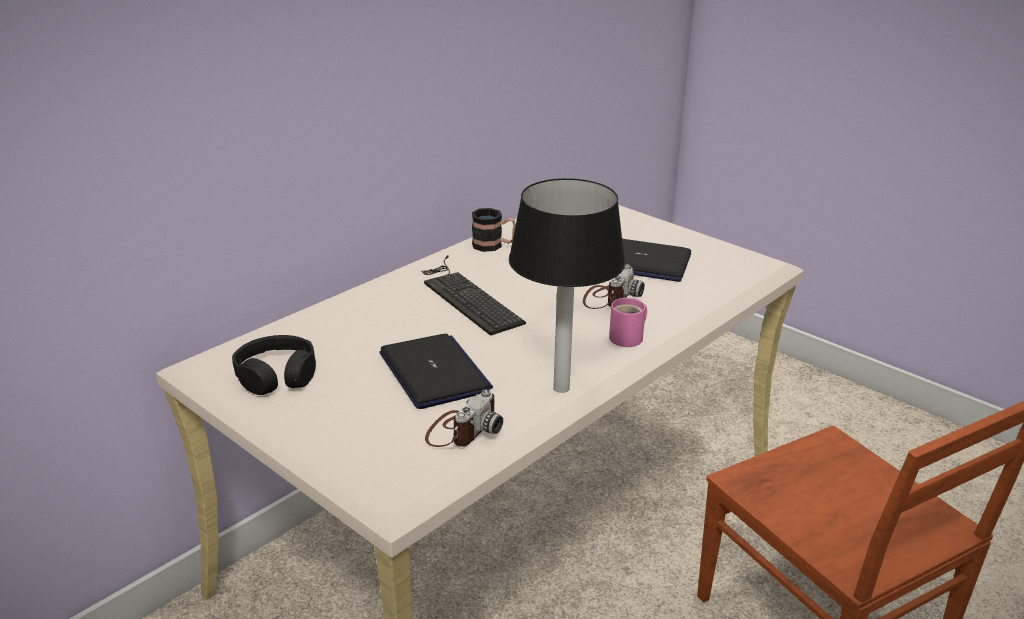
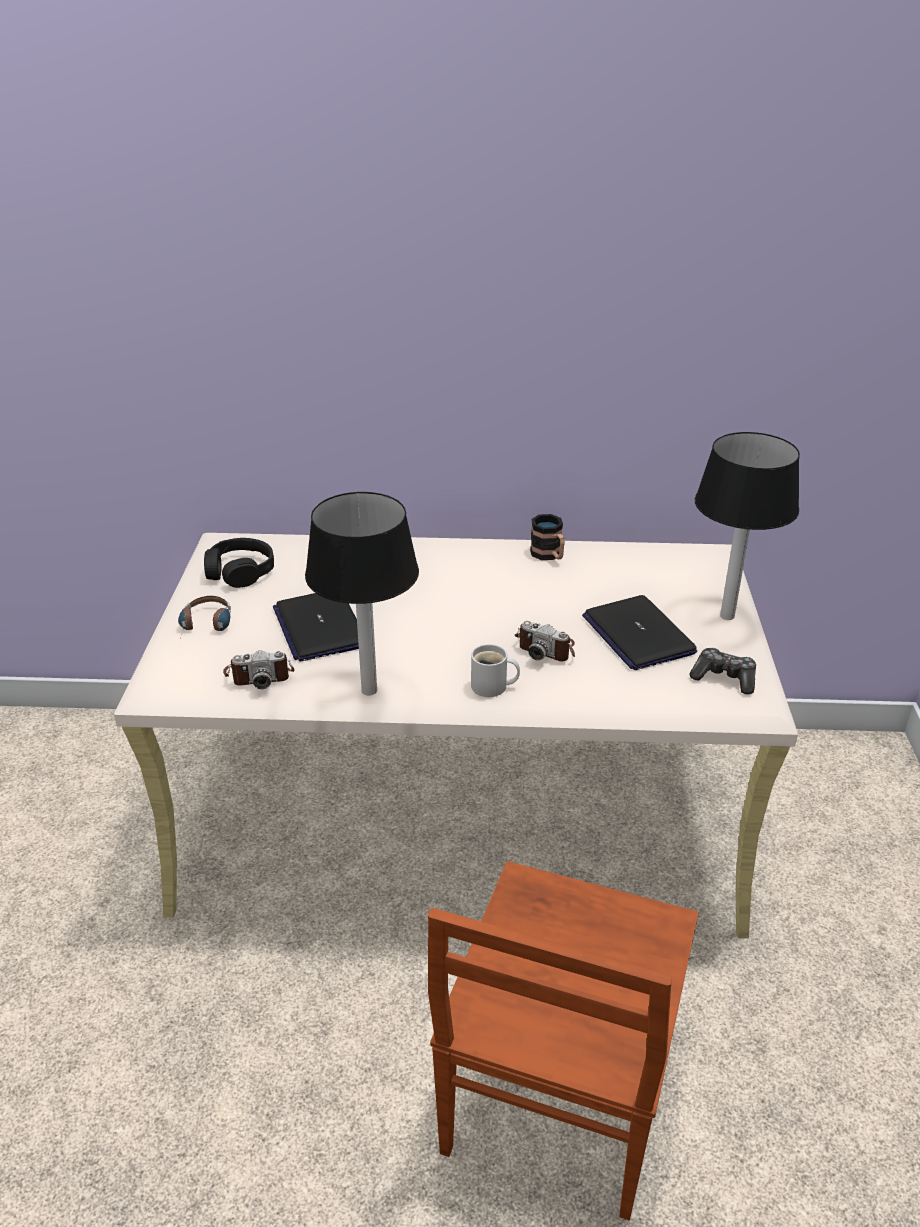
camera: 50 degrees right, 5 degrees up
laptop [379,333,493,409] -> laptop turned 135 degrees clockwise [273,593,359,662]
keyboard [422,255,526,336] -> none
camera [583,264,645,309] -> camera turned 45 degrees clockwise [515,621,575,661]
pink mug [609,298,647,347] -> white mug [471,644,520,697]
none -> headphones [178,596,231,633]
none -> game controller [690,648,756,694]
none -> table lamp [695,432,800,620]

